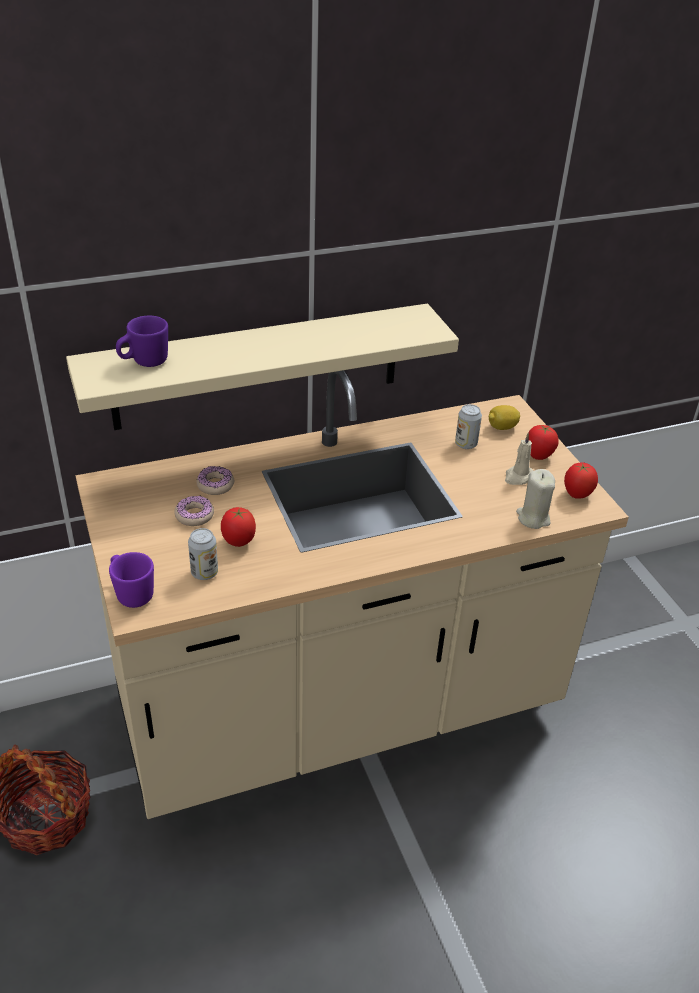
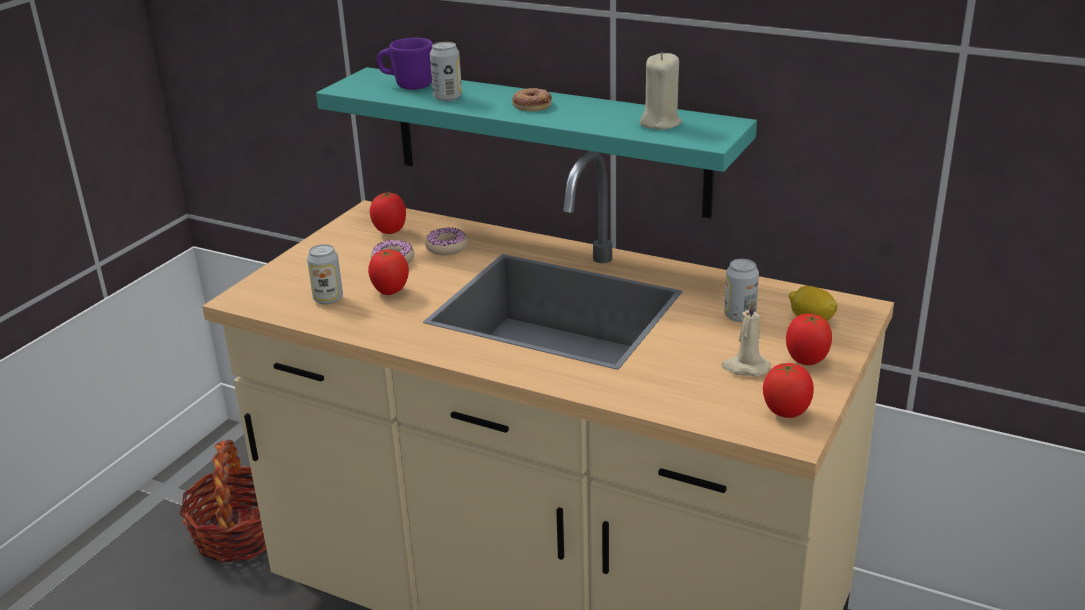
camera: 50 degrees right, 10 degrees down
beige shelf [66,304,459,430] -> turquoise shelf [316,67,757,219]
purple mug [109,552,154,608] -> none
beige candle [516,469,555,529] -> beige candle moved to [639,52,682,130]
none -> tomato [370,192,406,234]
none -> can [430,42,462,101]
none -> donut [512,88,552,111]

